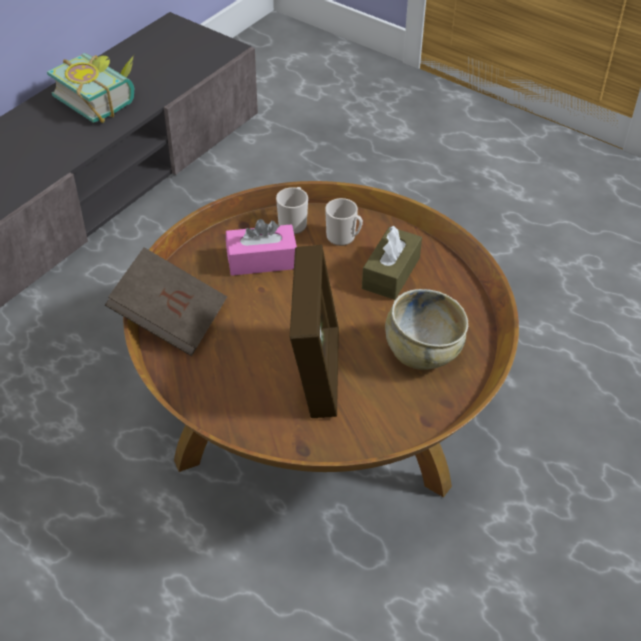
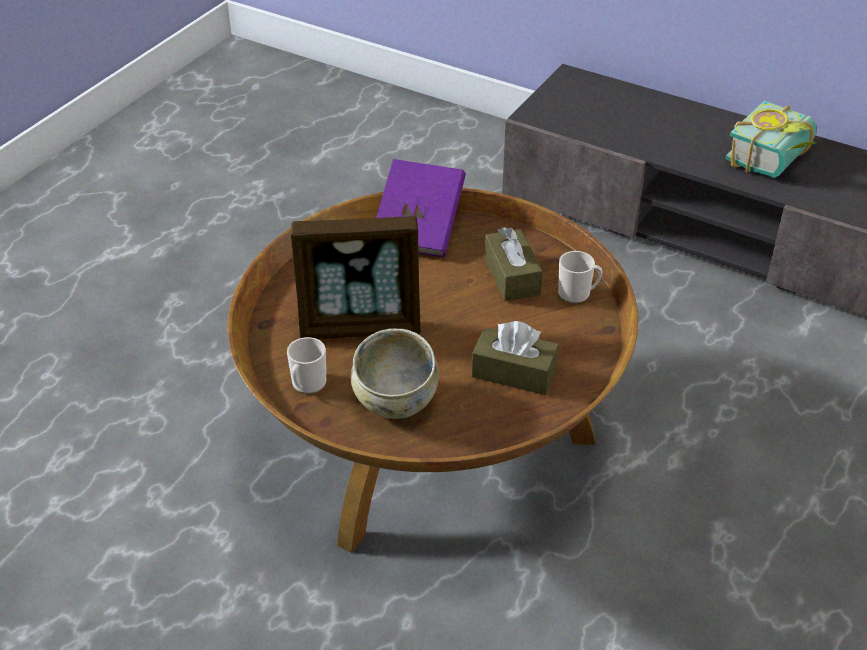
camera: 85 degrees right, 5 degrees down
brown book [105,247,227,356] -> purple book [376,159,466,257]
pink tissue box [226,219,297,276] -> brown tissue box [485,227,543,301]
mug [325,198,363,246] -> mug moved to [287,337,326,394]

